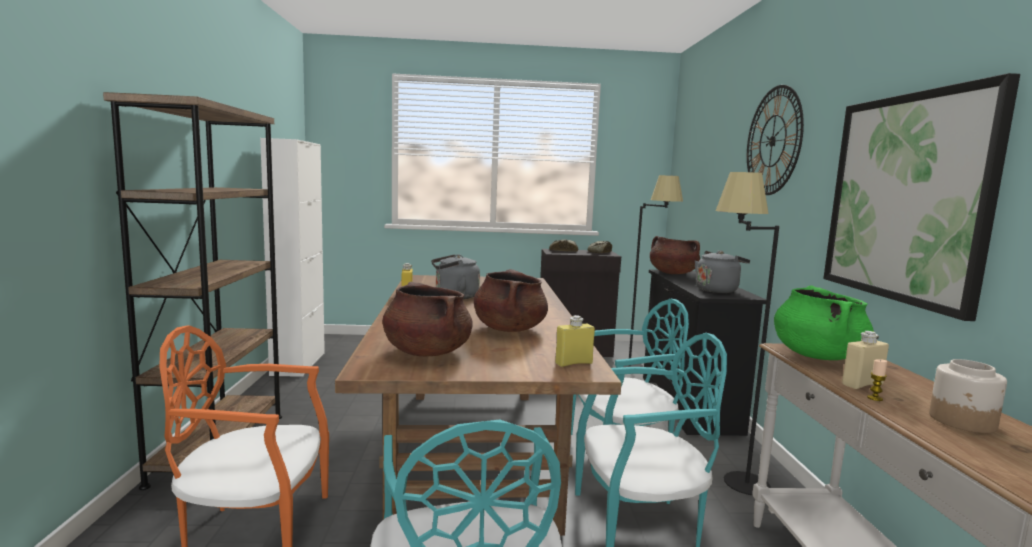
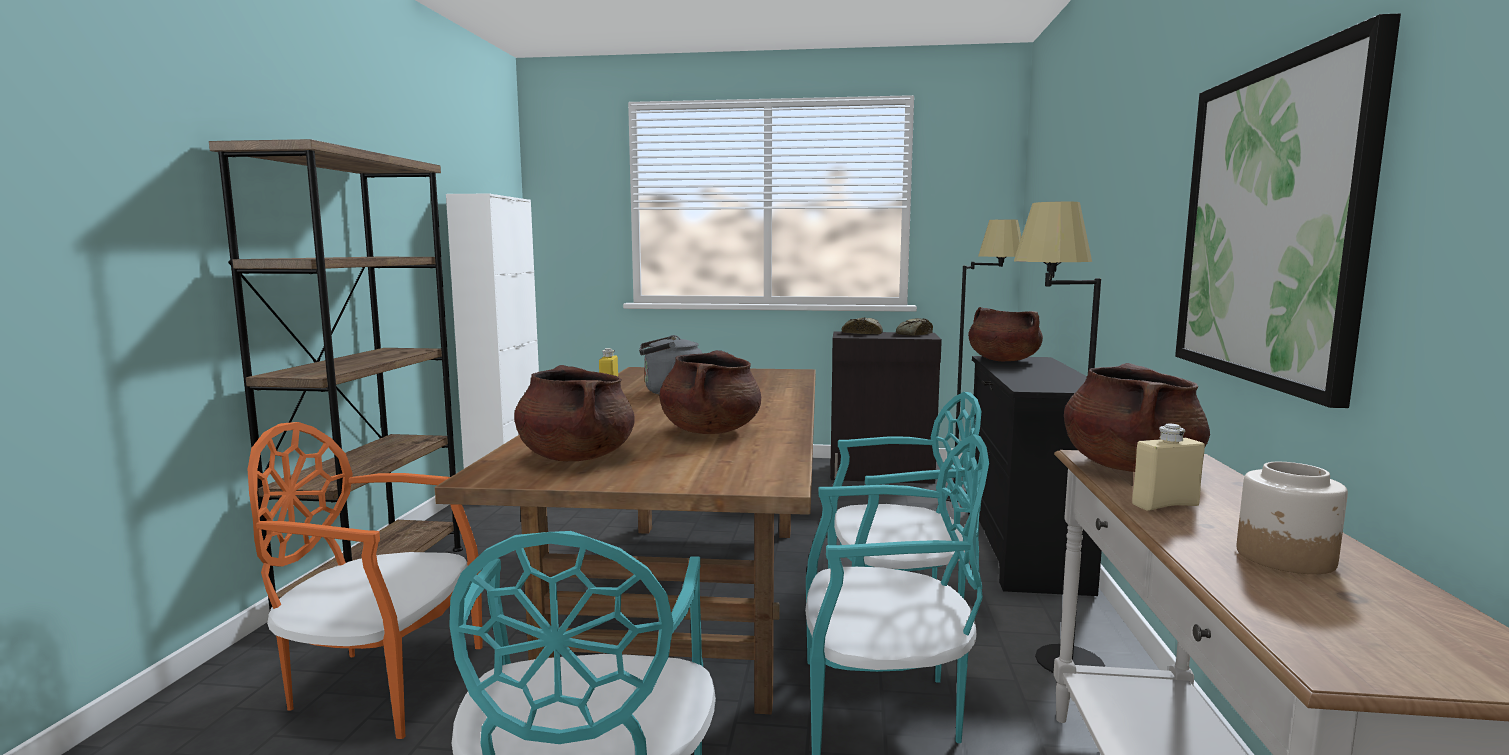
camera: 10 degrees right, 0 degrees up
yellow bottle [555,315,595,367] -> none
grey kettle [695,251,750,293] -> none
wall clock [747,85,804,195] -> none
green cooking pot [774,285,874,360] -> brown cooking pot [1064,363,1210,472]
candle [867,359,887,401] -> none

